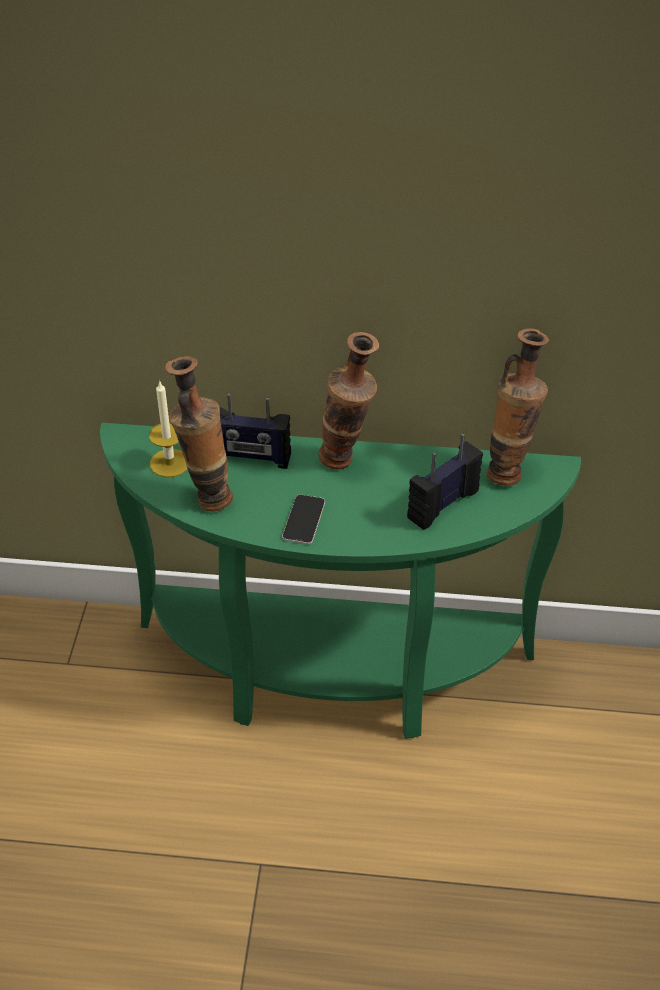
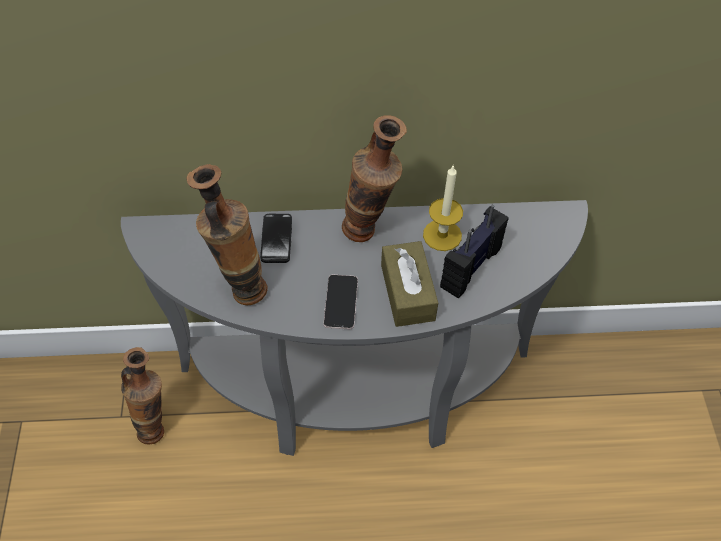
camera: 10 degrees left, 10 degrees up
green console table [100,423,581,739] -> grey console table [121,200,588,456]
candle [149,380,187,477] -> candle moved to [423,166,463,251]
radio [219,394,291,469] -> phone [260,214,292,263]
vase [486,329,549,486] -> vase moved to [121,347,164,445]
none -> brown tissue box [381,241,438,327]

